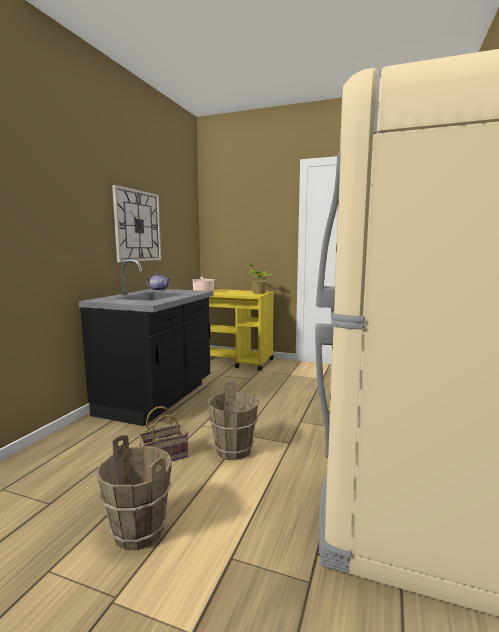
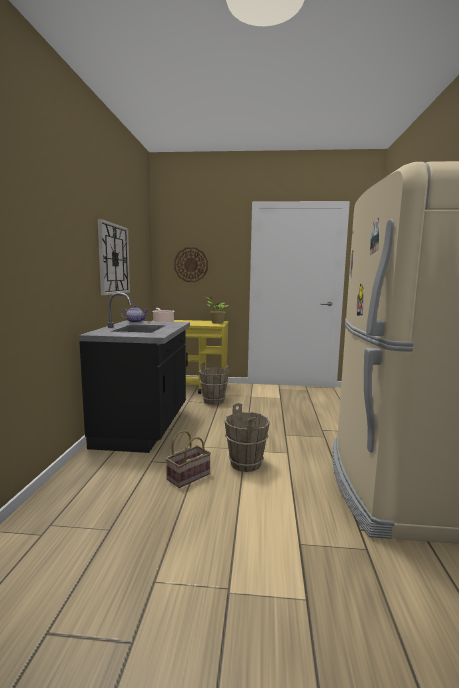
camera: 15 degrees left, 0 degrees up
brown bucket [96,435,172,550] -> brown bucket moved to [199,362,229,405]
none -> wall clock [174,247,208,282]

